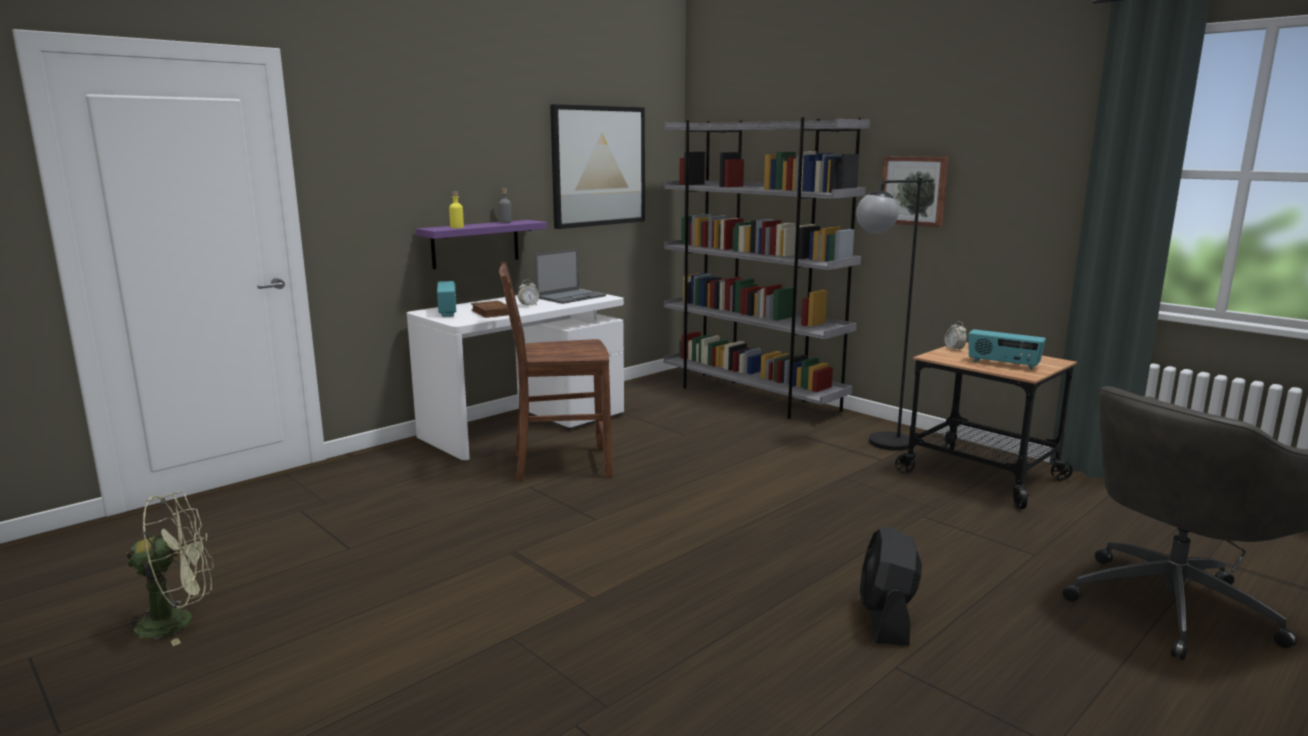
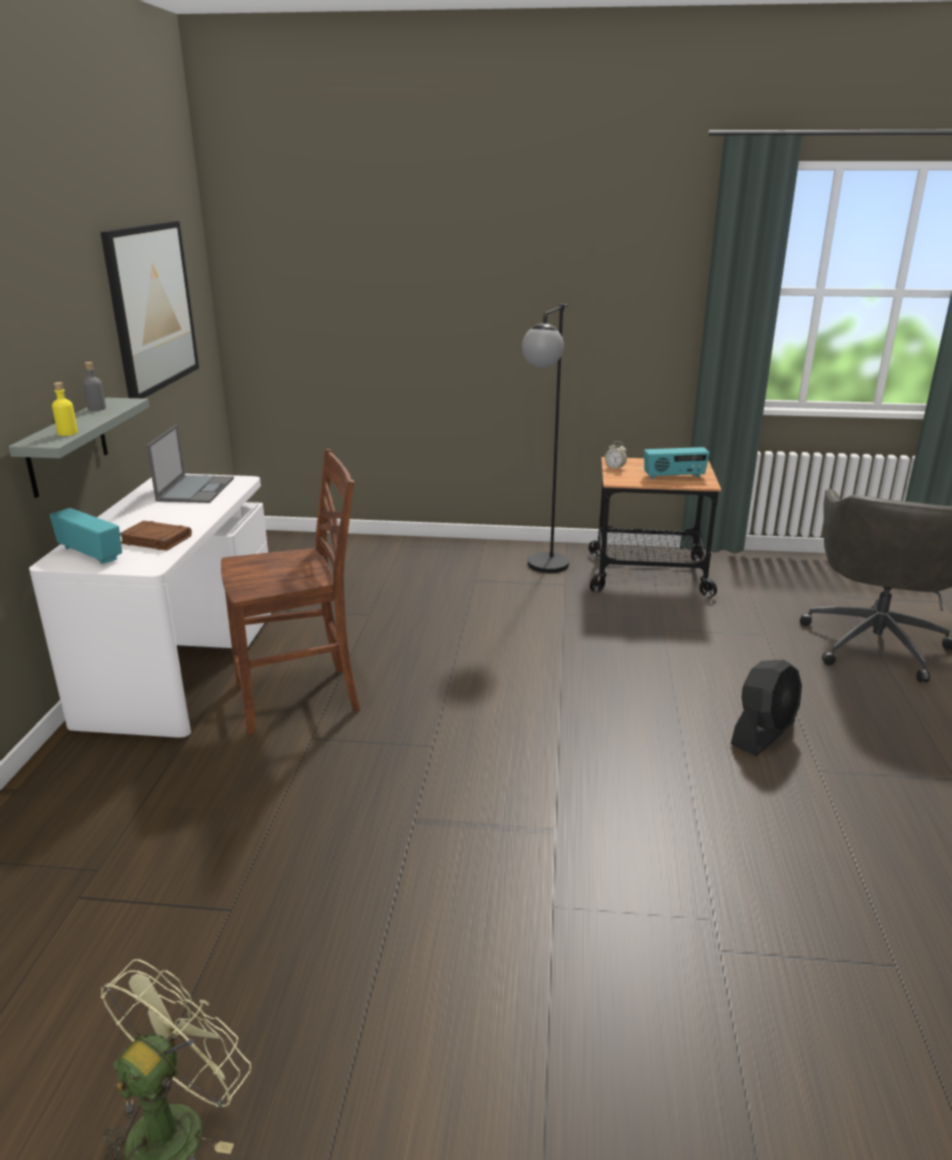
camera: 40 degrees left, 10 degrees up
purple shelf [416,220,547,269] -> grey shelf [9,398,149,498]
brown chair [499,262,612,481] -> brown chair turned 150 degrees counterclockwise [221,449,360,735]
alarm clock [518,280,539,307] -> none
grey bookcase [664,117,870,419] -> none
black fan [860,526,922,646] -> black fan turned 105 degrees counterclockwise [731,660,802,756]
picture [882,156,949,227] -> none

